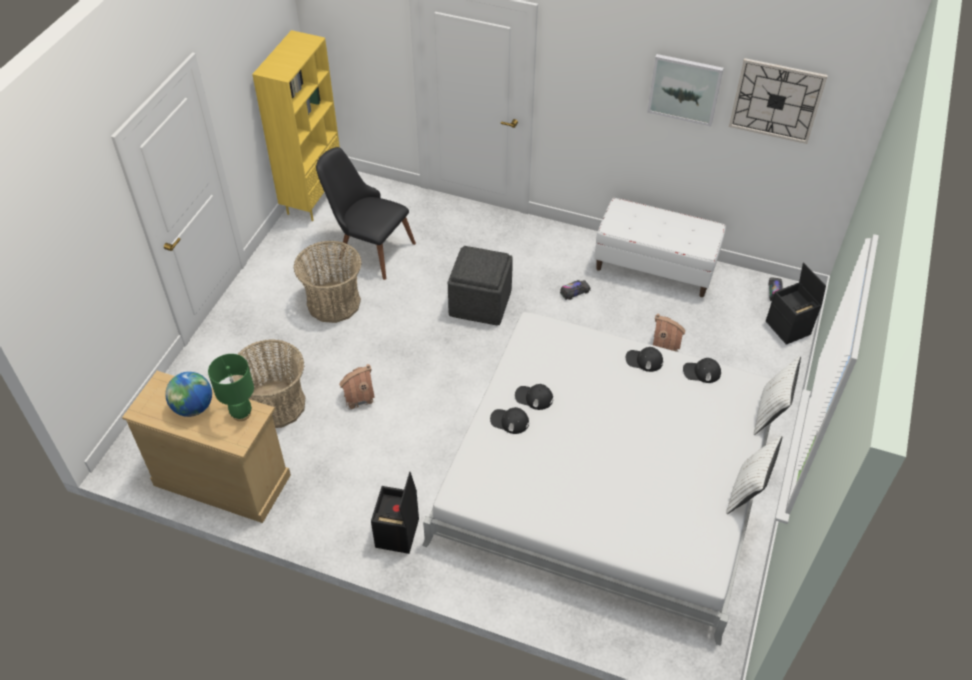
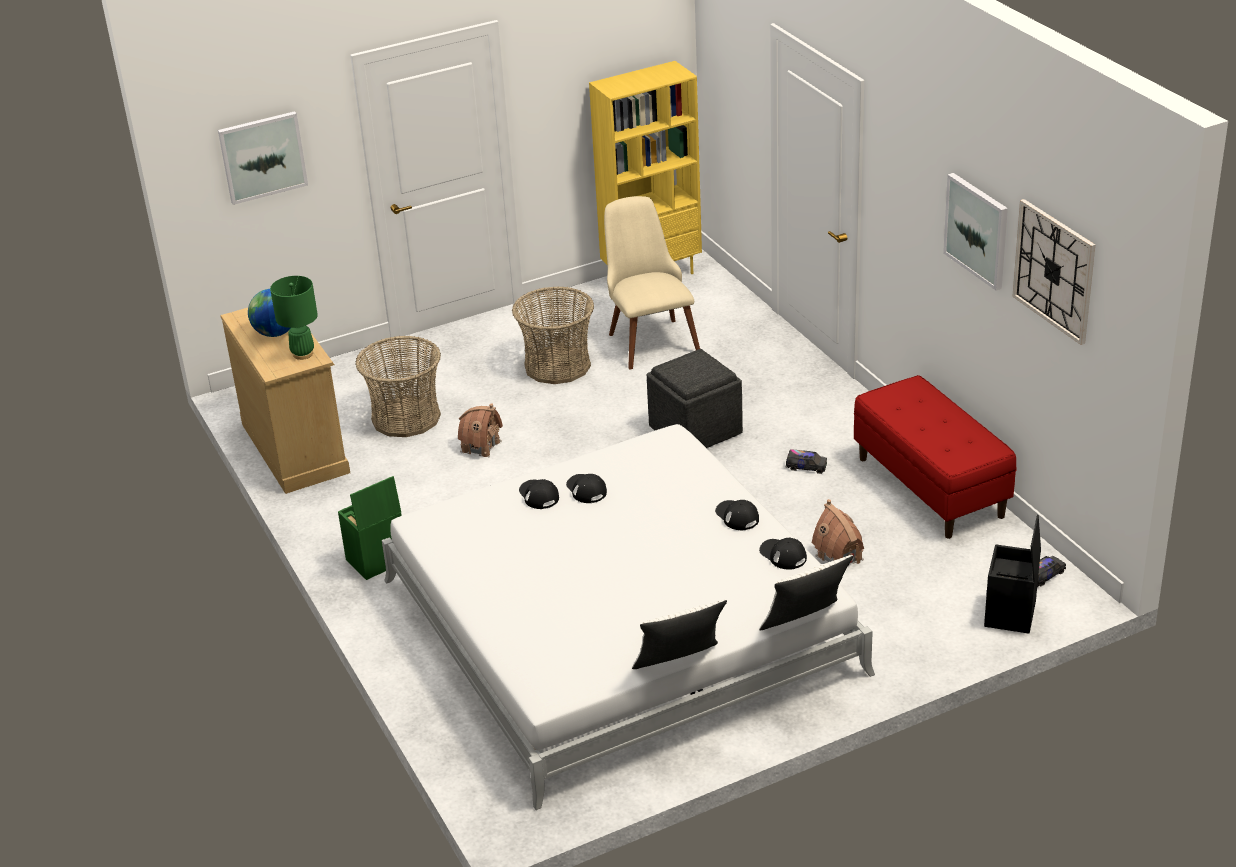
camera: 45 degrees right, 15 degrees down
black chair [316,147,416,280] -> beige chair [604,196,700,370]
black storage box [371,472,419,554] -> green storage box [338,476,402,580]
white bench [594,198,726,297] -> red bench [854,375,1016,539]
none -> picture [218,111,308,205]

